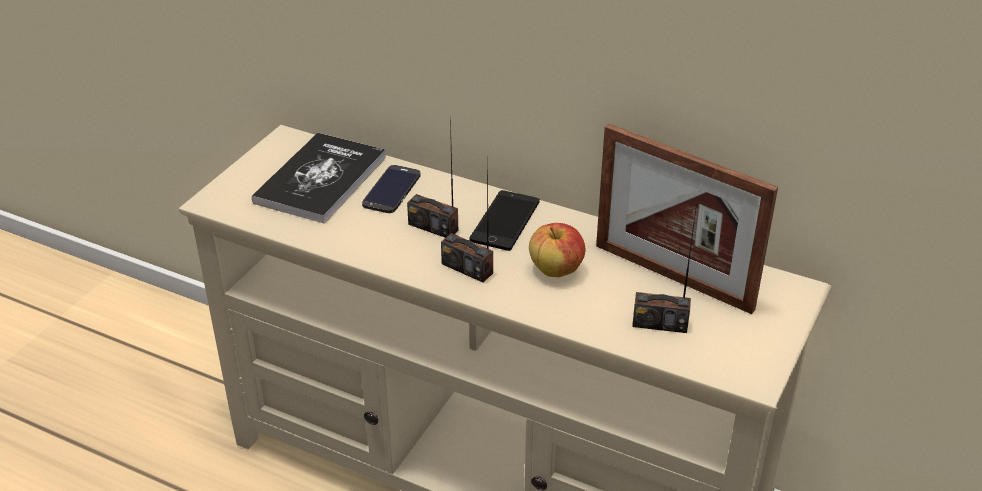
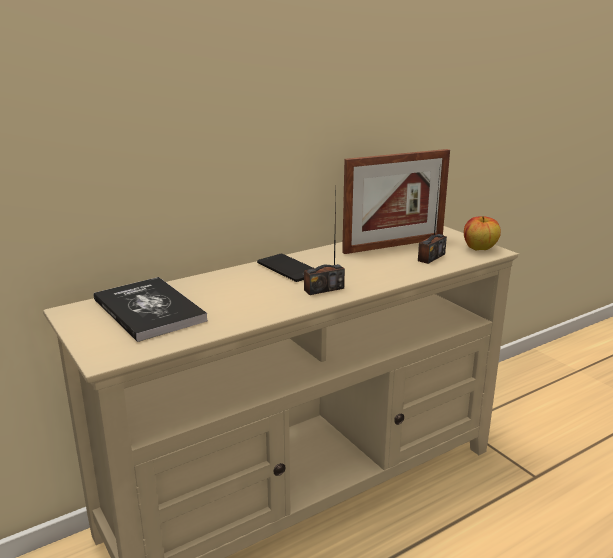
camera: 60 degrees left, 15 degrees down
phone [362,165,421,213] -> none
radio [407,116,458,238] -> none
apple [529,223,585,277] -> apple moved to [464,216,501,250]

